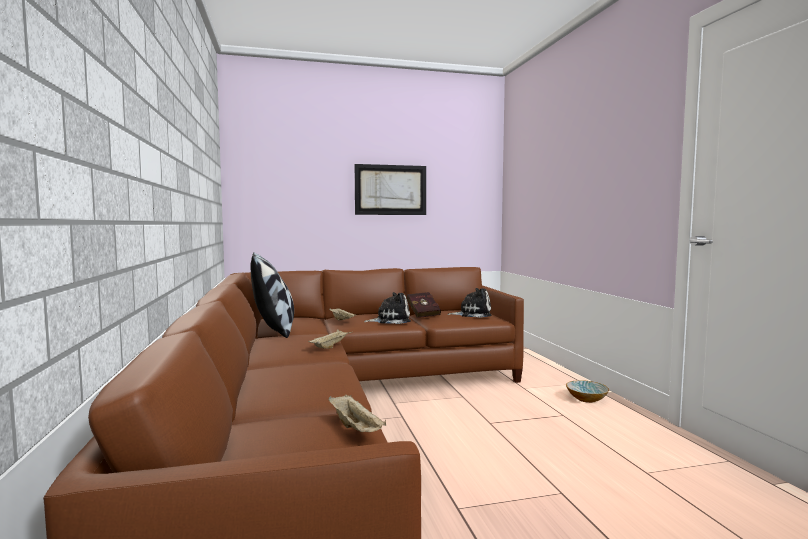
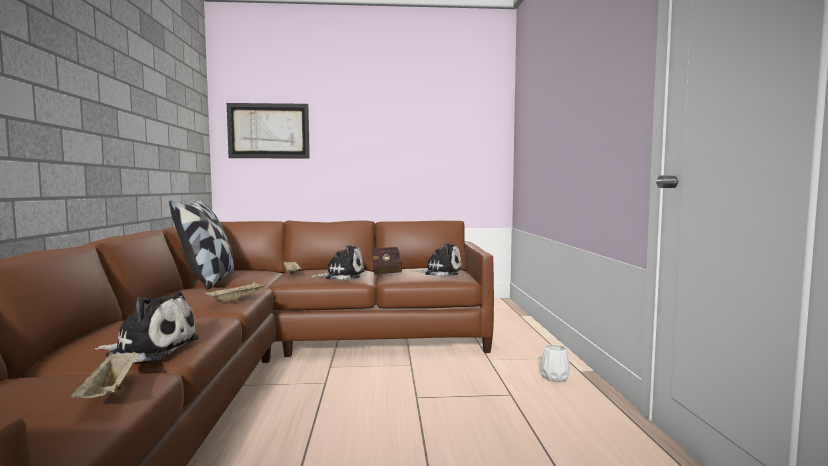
camera: 10 degrees right, 0 degrees up
picture [355,164,426,215] -> picture moved to [227,103,310,159]
bowl [566,380,609,403] -> white vase [540,344,570,382]
none -> plush toy [95,291,199,363]

